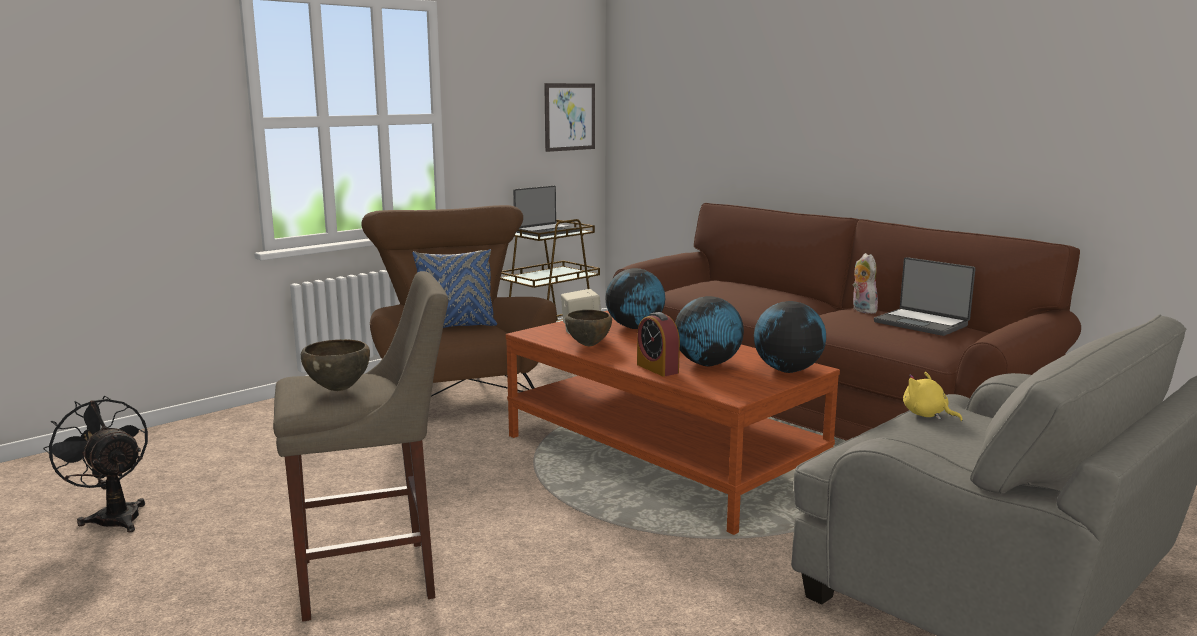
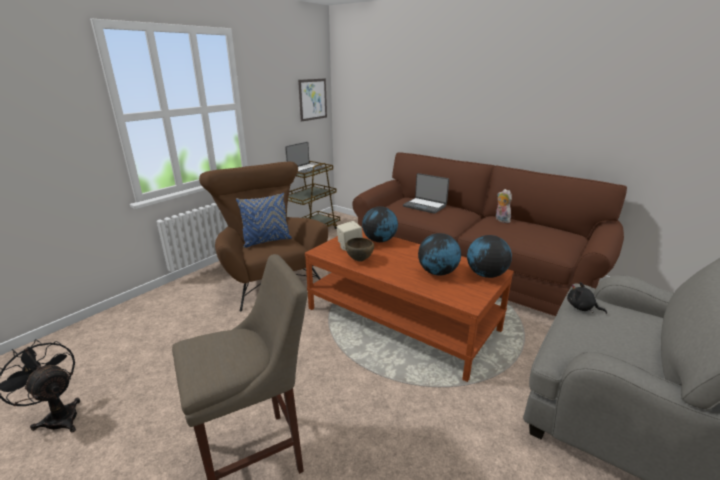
camera: 10 degrees left, 10 degrees up
brown bowl [301,339,370,391] -> none
alarm clock [637,312,680,377] -> none
laptop [874,257,975,336] -> laptop moved to [403,173,449,214]
yellow plush toy [903,372,963,421] -> black plush toy [567,282,607,314]

